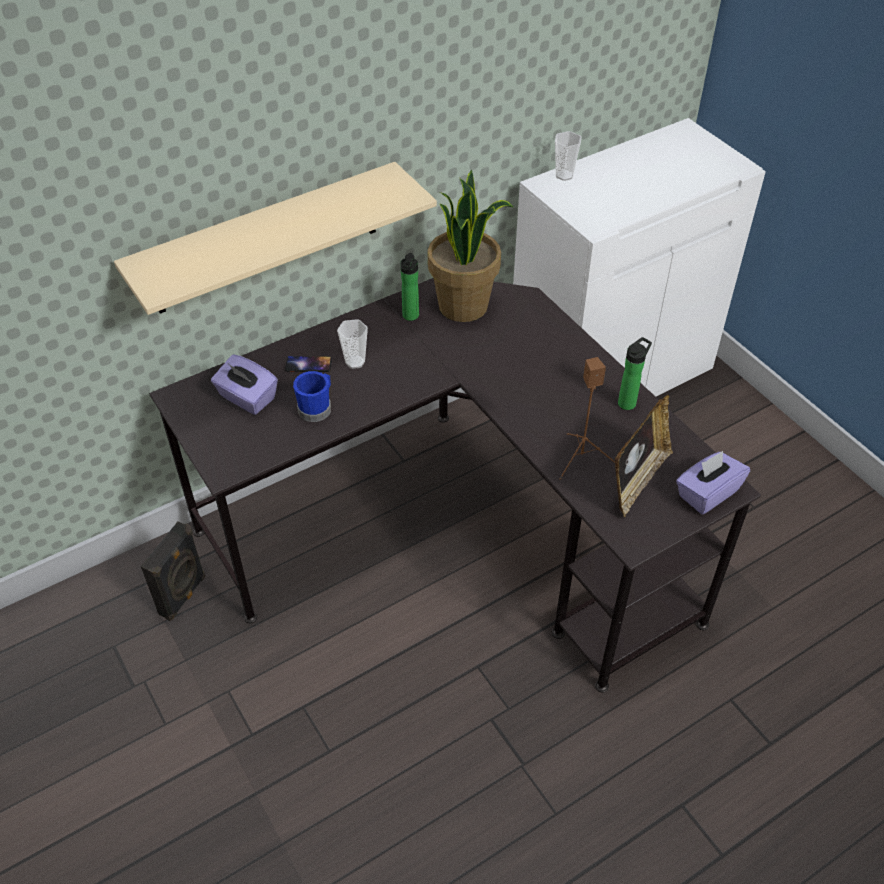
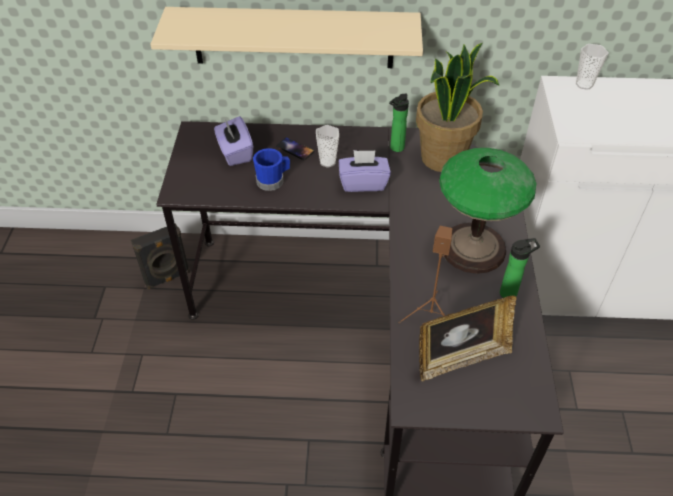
camera: 35 degrees right, 0 degrees up
purple tissue box [676,451,750,514] -> purple tissue box moved to [339,150,391,192]
none -> table lamp [439,148,537,274]

